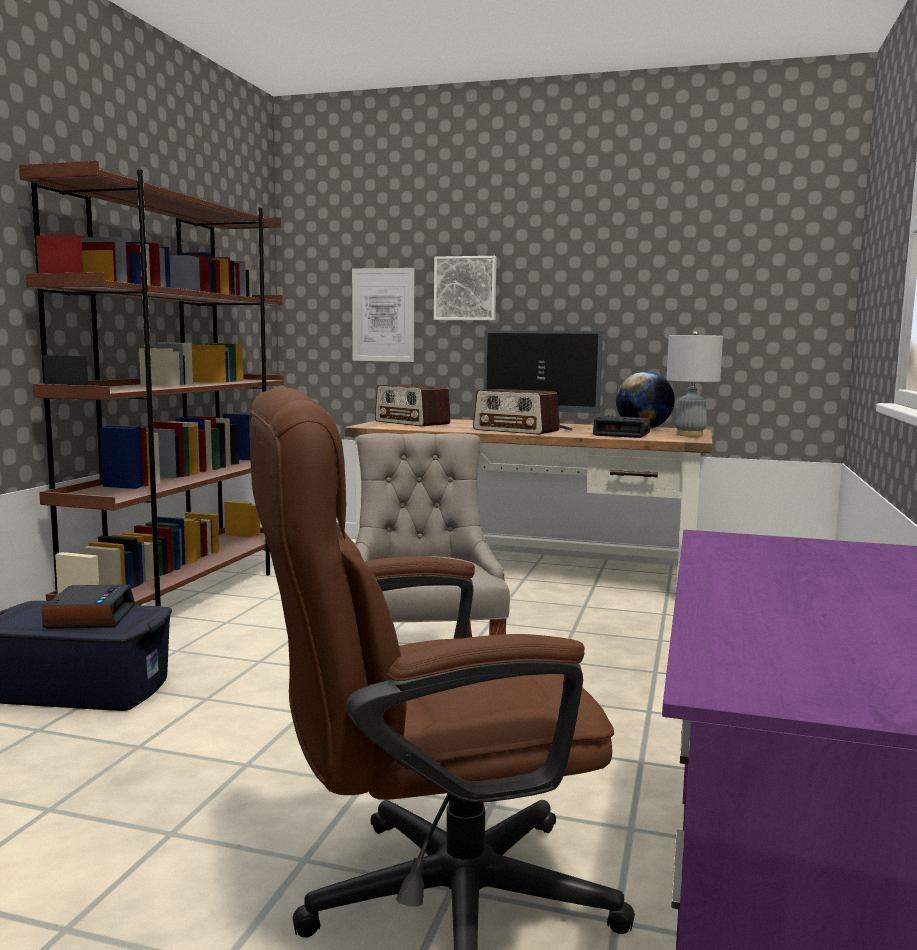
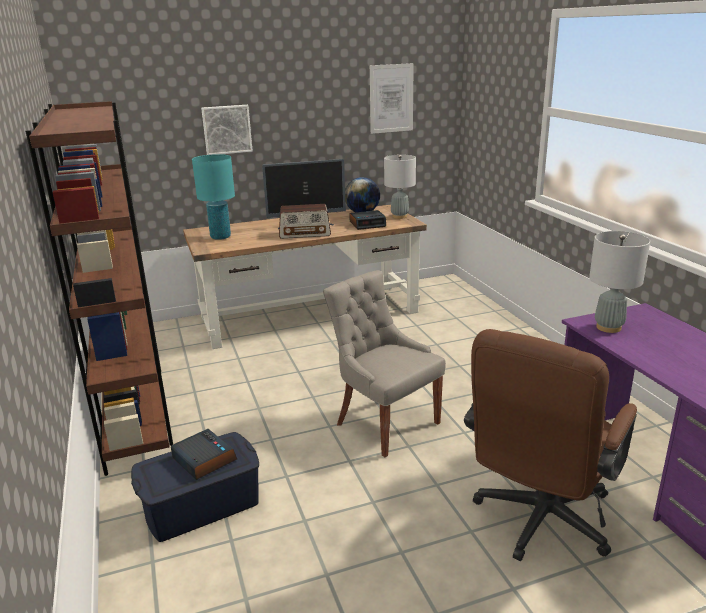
camera: 35 degrees left, 15 degrees up
picture [352,268,415,362] -> picture moved to [370,63,414,134]
radio [375,384,451,426] -> turquoise table lamp [192,154,235,240]
none -> grey table lamp [589,231,650,333]

